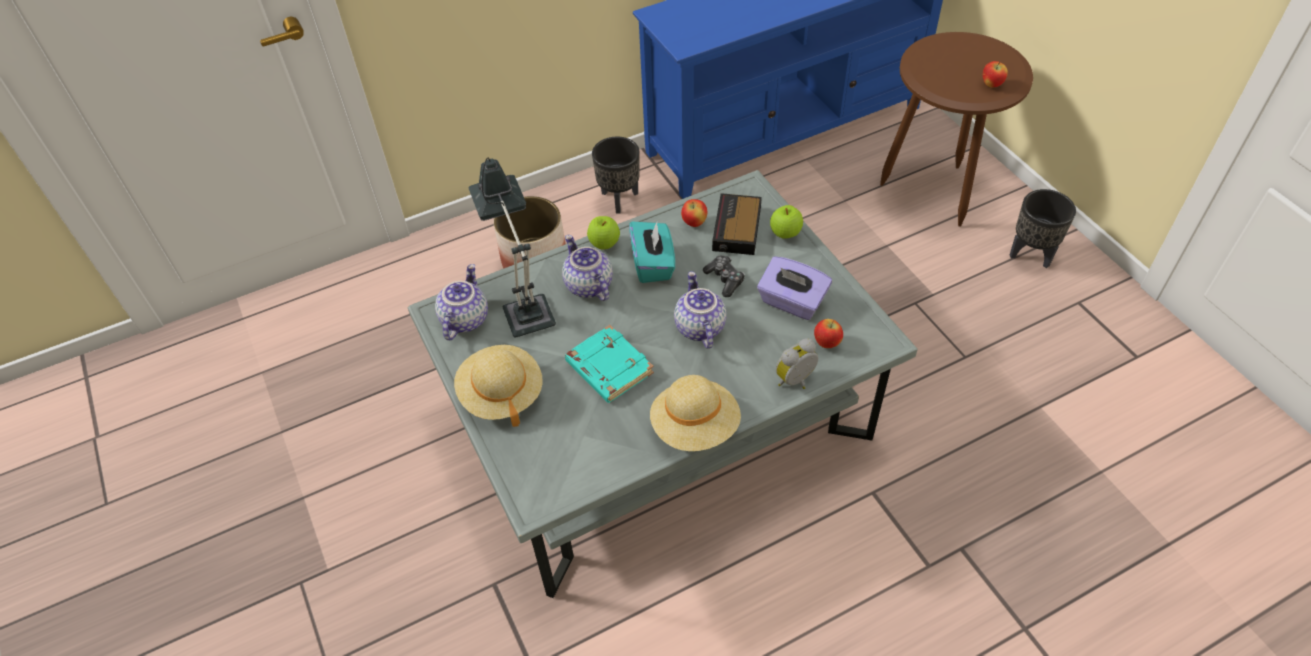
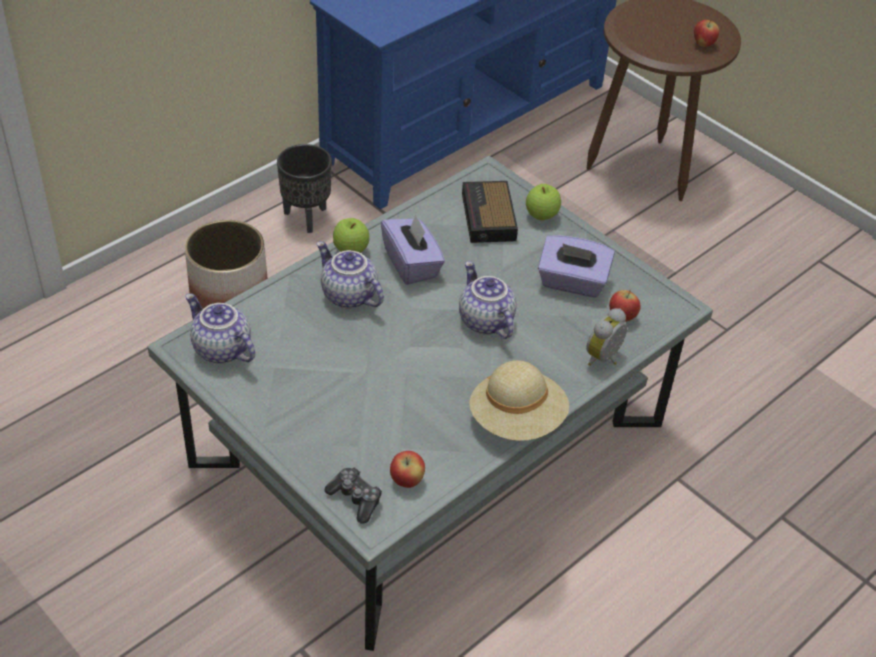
camera: 20 degrees left, 5 degrees down
teapot [435,264,488,340] -> teapot turned 45 degrees counterclockwise [185,293,255,364]
beige hat [454,345,543,427] -> none
table lamp [468,158,556,338] -> none
turquoise book [565,325,654,403] -> none
turquoise tissue box [629,220,675,283] -> purple tissue box [381,214,445,285]
apple [681,199,707,227] -> apple moved to [390,451,425,488]
game controller [703,255,745,297] -> game controller moved to [324,468,382,524]
black planter [1010,189,1076,268] -> none

